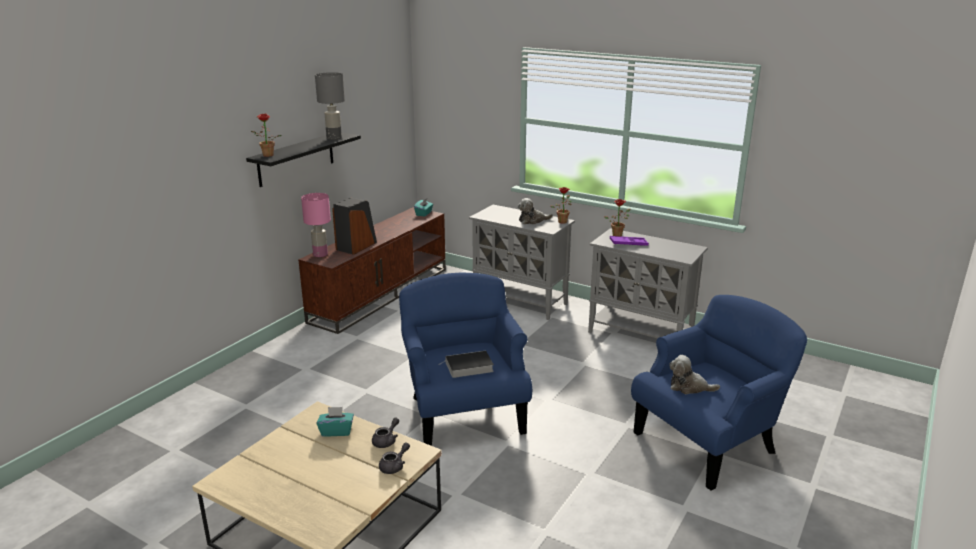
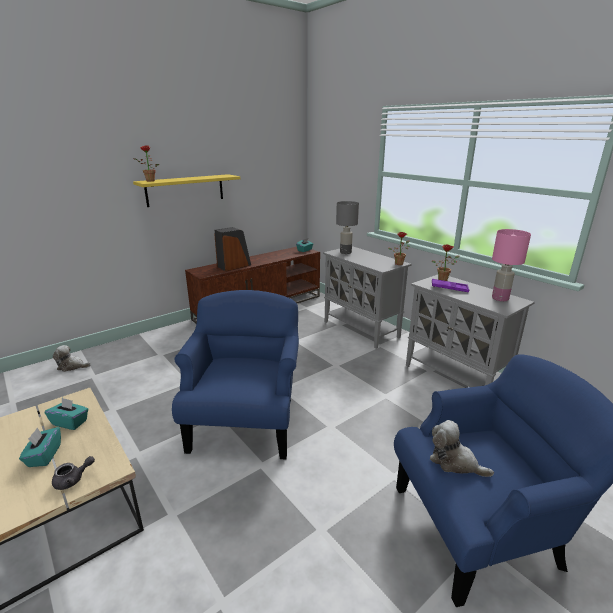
camera: 20 degrees right, 0 degrees up
black shelf [246,132,361,187] -> yellow shelf [133,174,240,207]
pink table lamp [301,193,331,257] -> pink table lamp moved to [492,229,531,301]
grey table lamp [315,72,345,140] -> grey table lamp moved to [336,201,359,254]
grey teapot [372,417,399,448] -> none
book [438,351,494,378] -> none
plush toy [518,198,553,224] -> plush toy moved to [53,345,90,372]
none -> turquoise tissue box [19,427,61,467]

